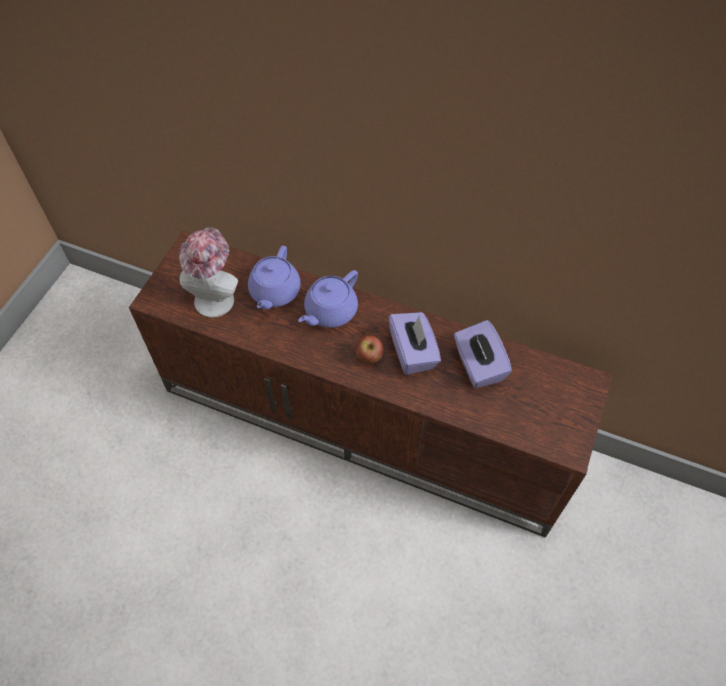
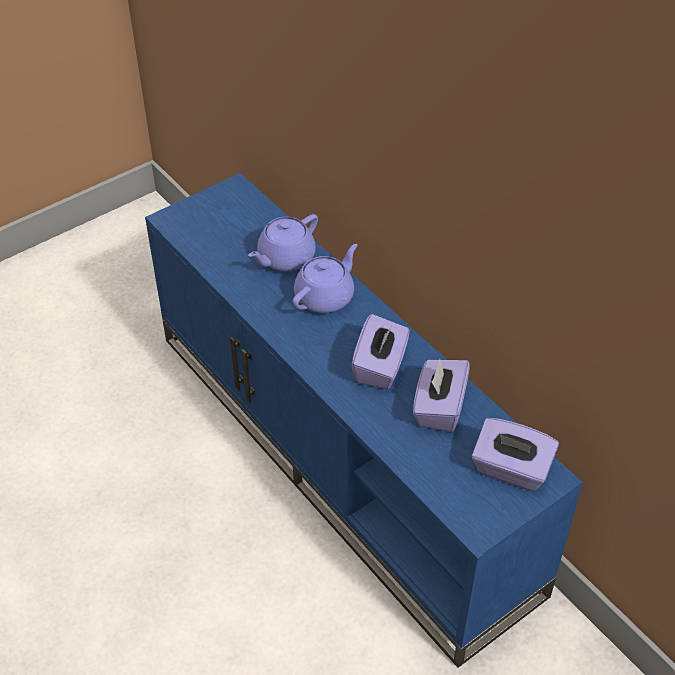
camera: 30 degrees right, 10 degrees down
brown tv stand [129,231,613,538] -> blue tv stand [145,173,583,668]
hat [179,228,238,318] -> none
purple teapot [298,270,358,328] -> purple teapot turned 150 degrees clockwise [292,244,357,313]
apple [356,335,384,363] -> none
none -> purple tissue box [472,418,559,491]

